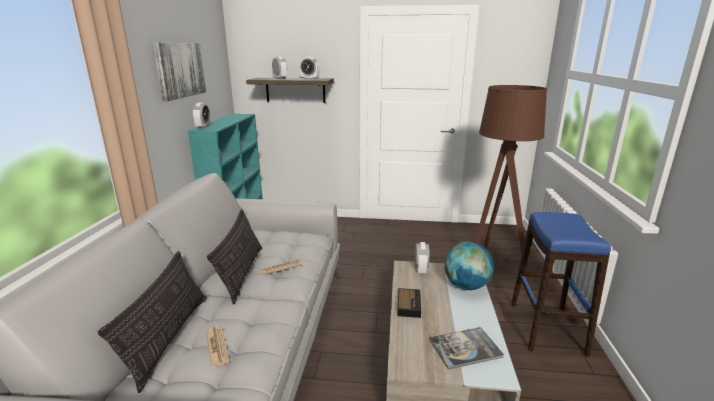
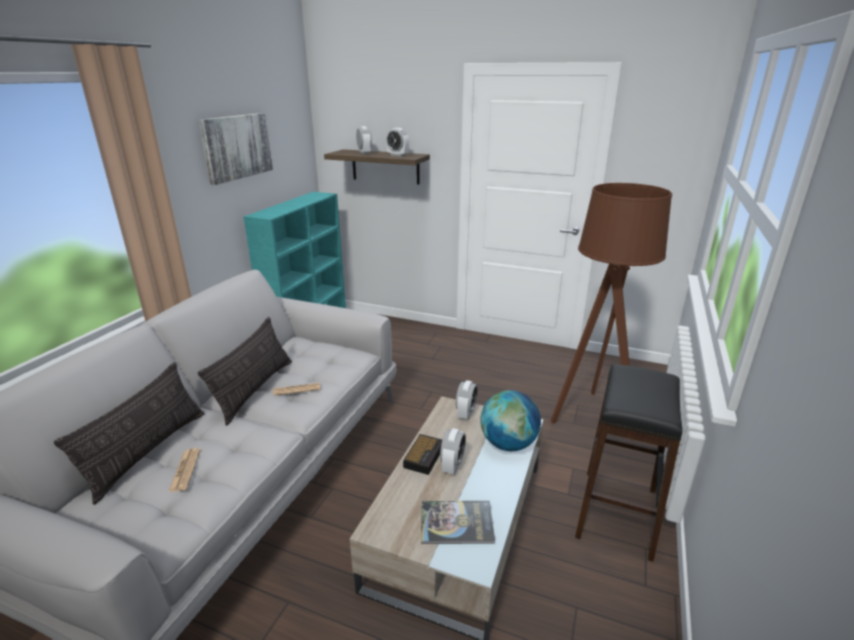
camera: 15 degrees right, 5 degrees up
alarm clock [192,103,210,129] -> alarm clock moved to [440,428,466,474]
blue stool [511,212,611,357] -> black stool [575,364,682,562]

